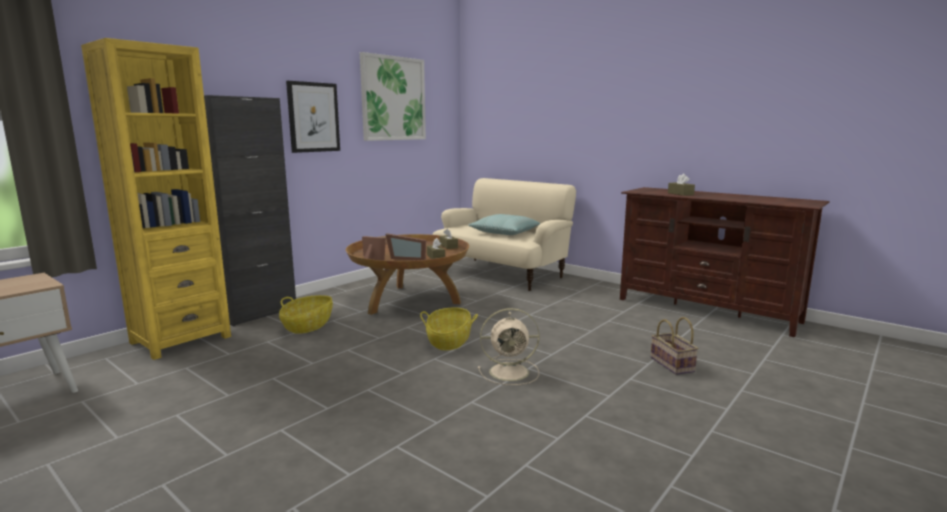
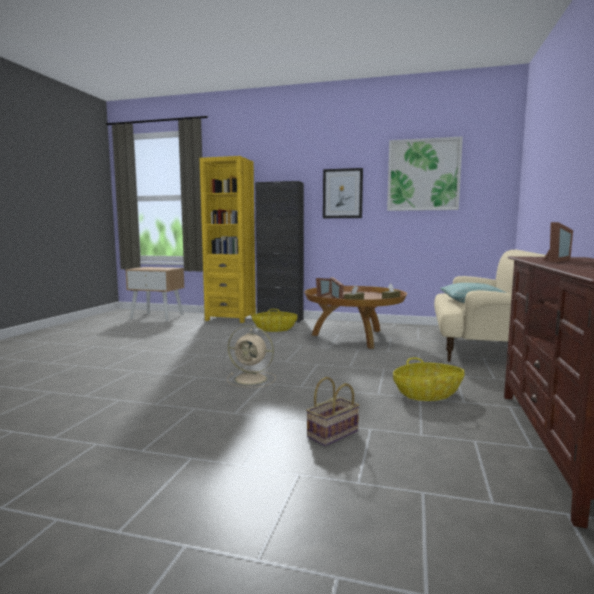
camera: 65 degrees right, 5 degrees down
basket [420,308,478,350] -> basket moved to [393,357,464,401]
beige fan [478,308,540,385] -> beige fan turned 45 degrees counterclockwise [227,325,276,388]
brown tissue box [668,174,695,196] -> picture frame [543,222,573,262]

